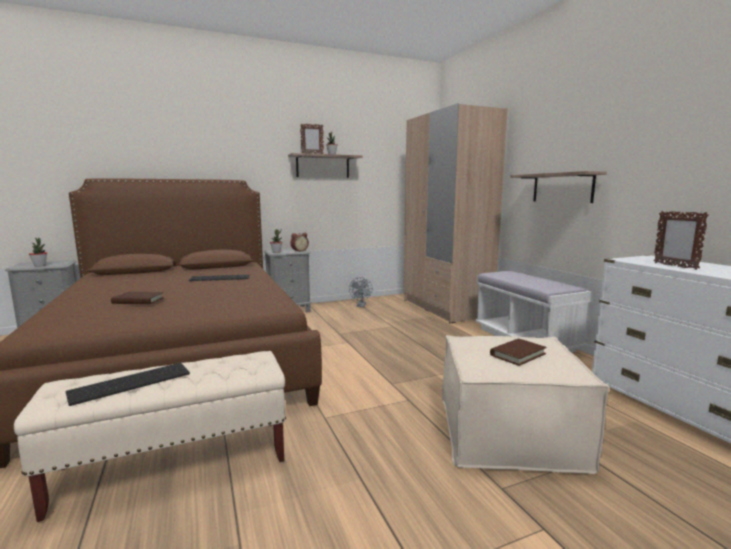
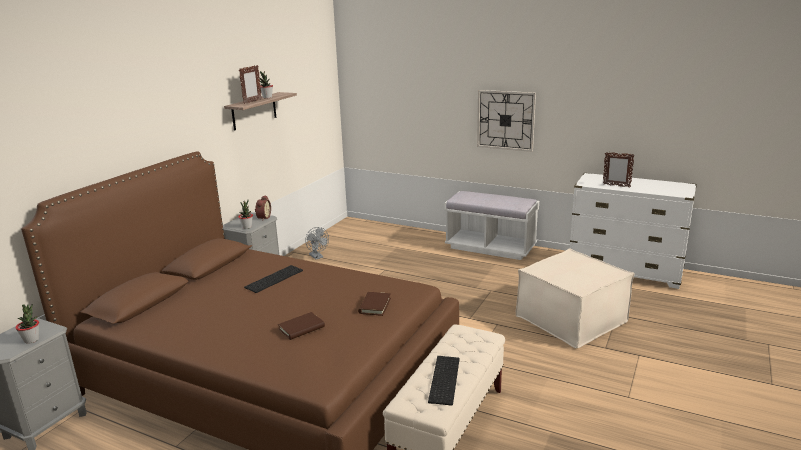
camera: 40 degrees left, 10 degrees up
beige wardrobe [403,103,508,323] -> none
brown book [490,338,547,366] -> brown book moved to [358,292,391,316]
shelf [510,171,607,203] -> wall clock [477,90,536,152]

